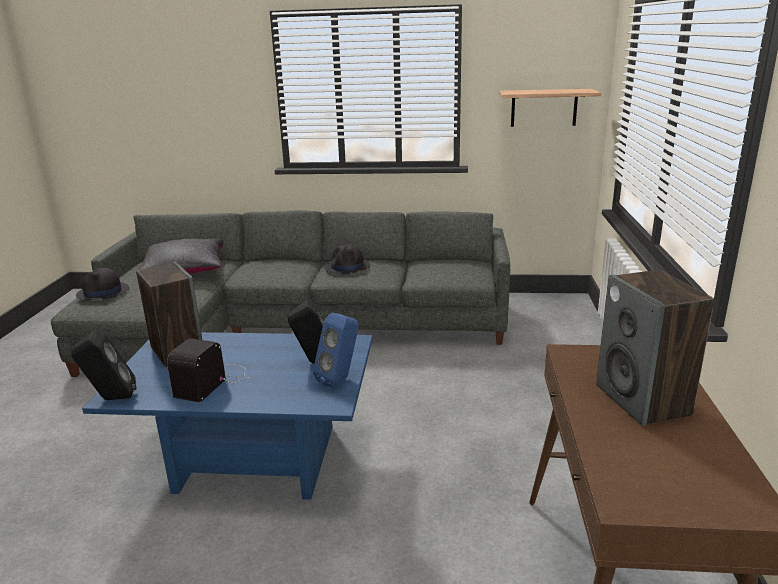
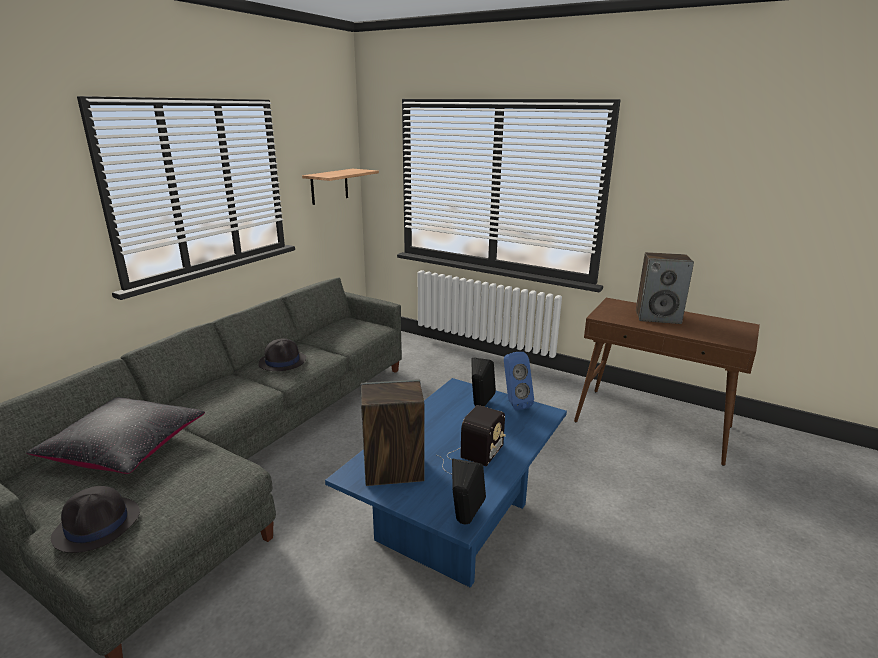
camera: 65 degrees left, 0 degrees up
radio [167,339,251,402] -> radio turned 105 degrees counterclockwise [437,405,506,474]

